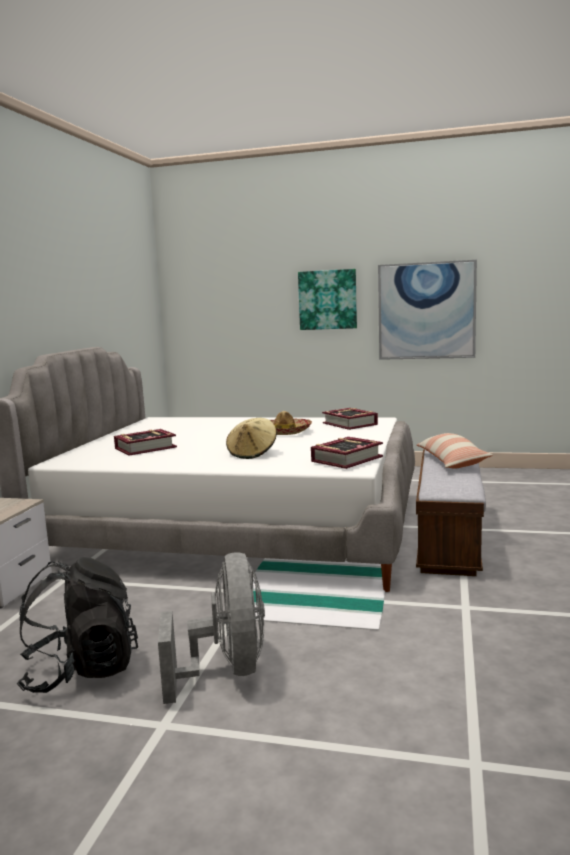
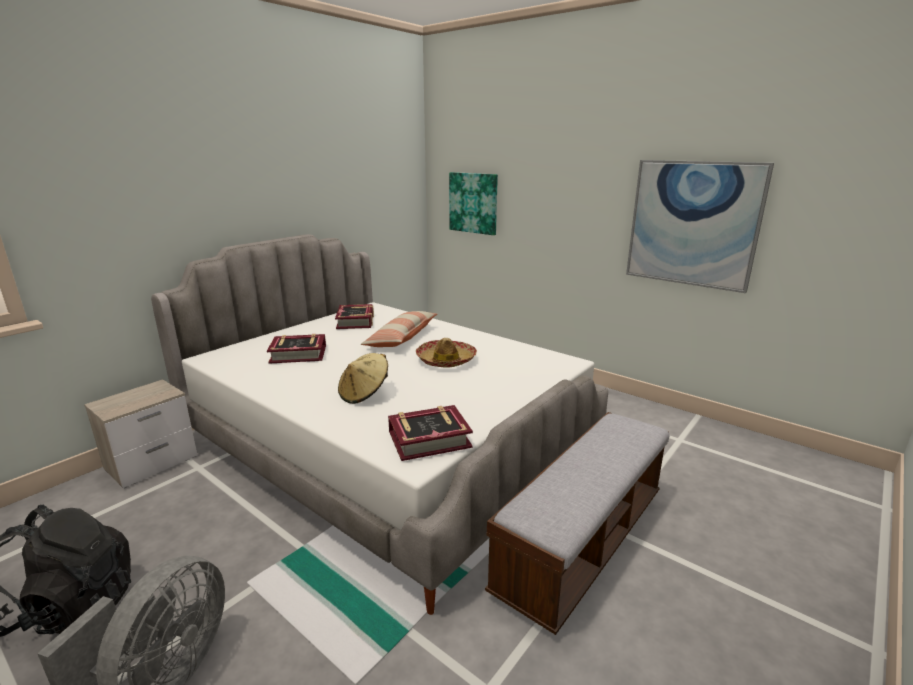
camera: 25 degrees right, 10 degrees up
picture [298,269,357,330] -> picture moved to [449,172,498,235]
book [322,408,378,430] -> book moved to [335,304,374,329]
pillow [417,433,493,469] -> pillow moved to [361,311,437,347]

